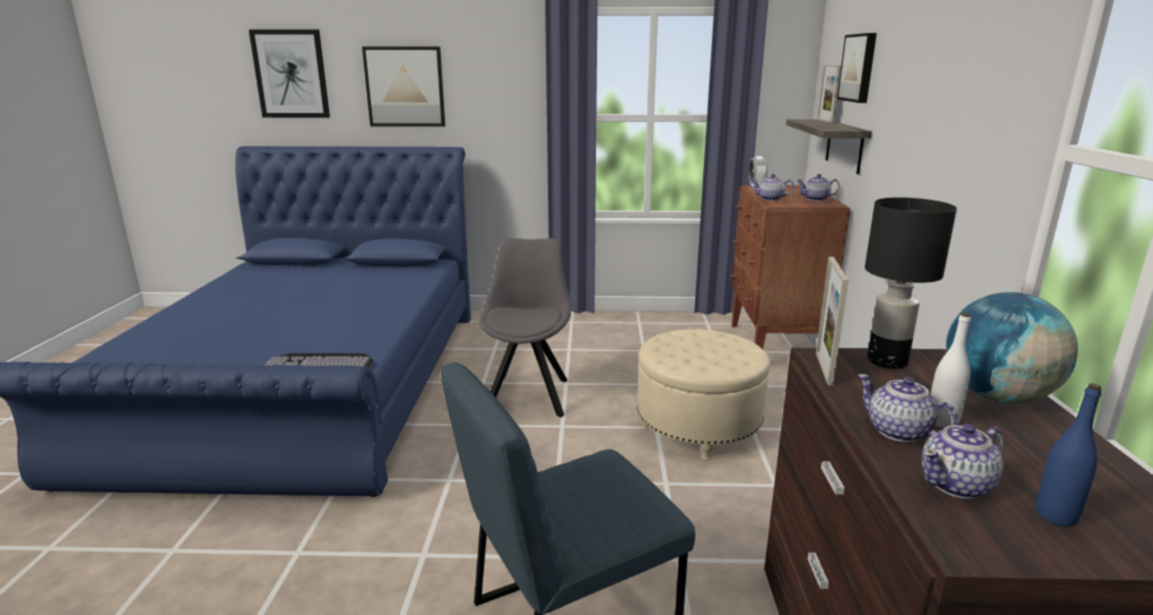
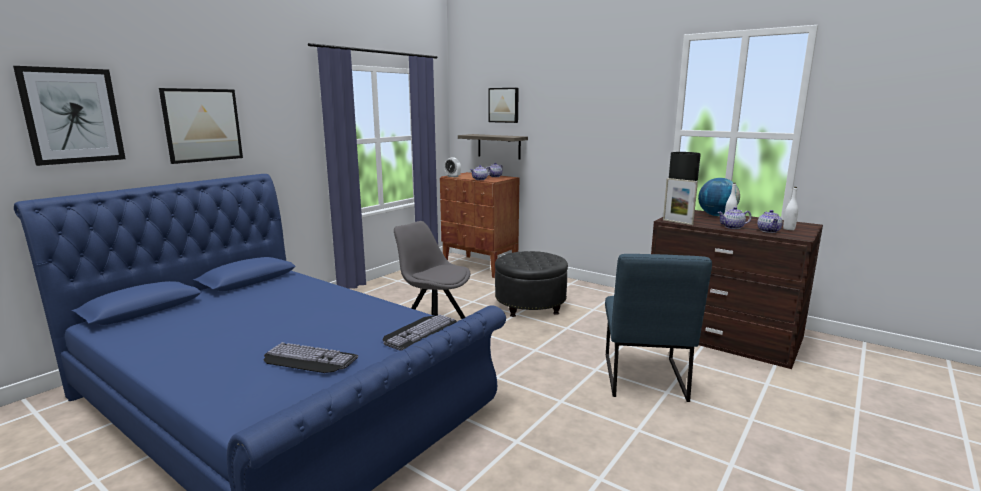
camera: 55 degrees left, 5 degrees down
beige ottoman [637,329,770,460] -> black ottoman [495,251,568,317]
picture frame [817,65,841,123] -> none
blue bottle [1036,383,1101,527] -> white bottle [783,187,798,230]
none -> keyboard [263,342,358,373]

